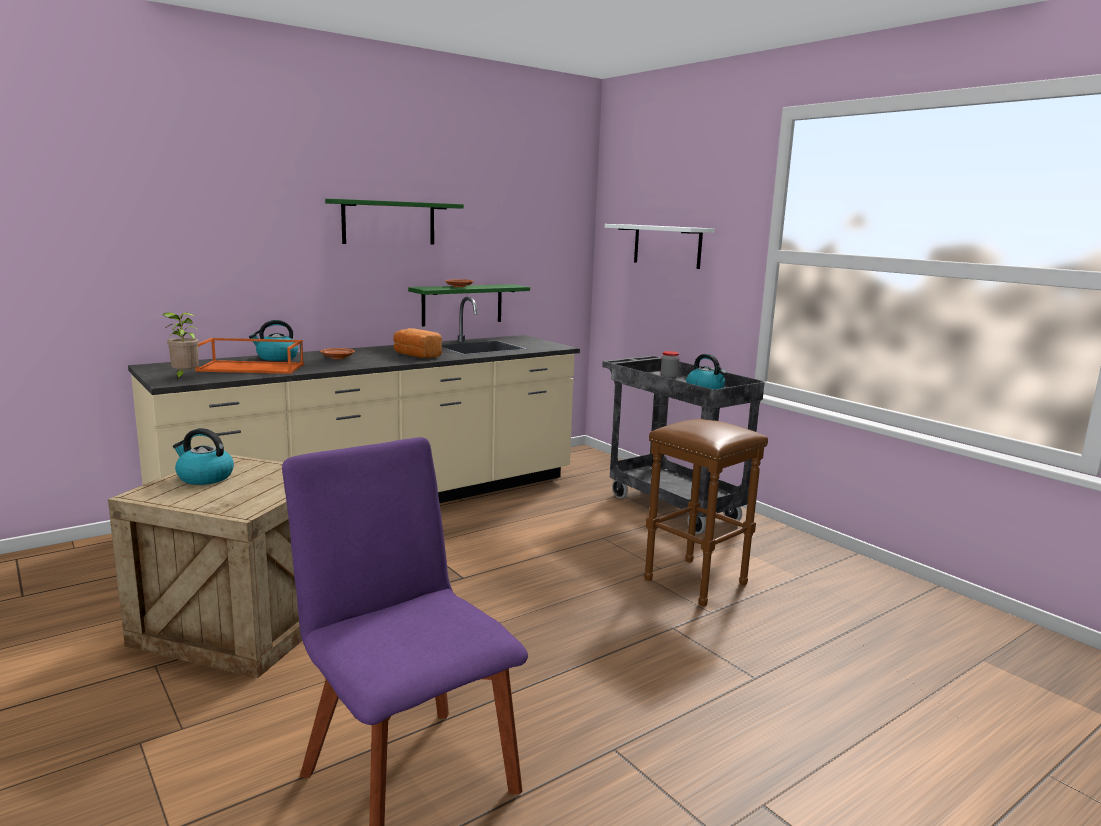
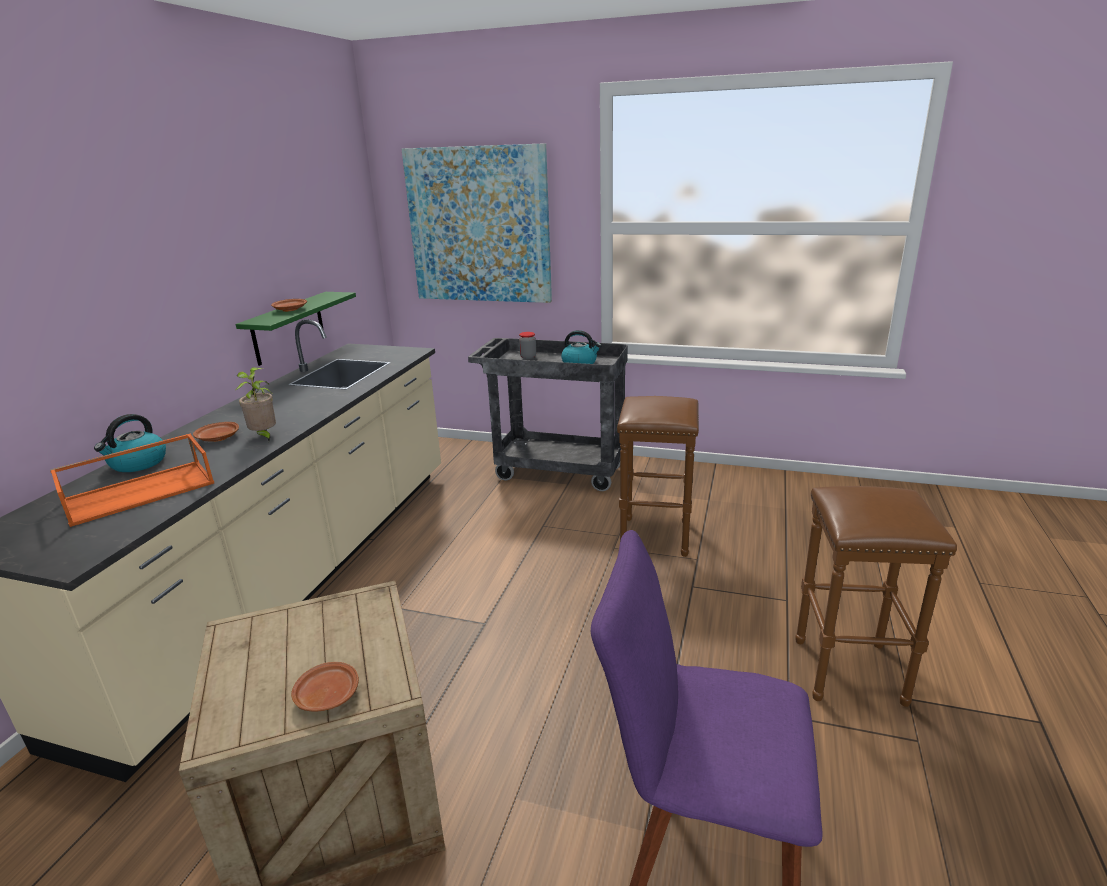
camera: 35 degrees left, 10 degrees up
potted plant [163,312,199,380] -> potted plant moved to [236,367,276,441]
kettle [173,428,234,485] -> none
green shelf [325,199,464,245] -> none
bread [393,328,442,358] -> none
white shelf [605,224,714,269] -> picture [402,143,552,303]
none -> brown plate [291,662,359,712]
none -> brown stool [795,486,957,707]

